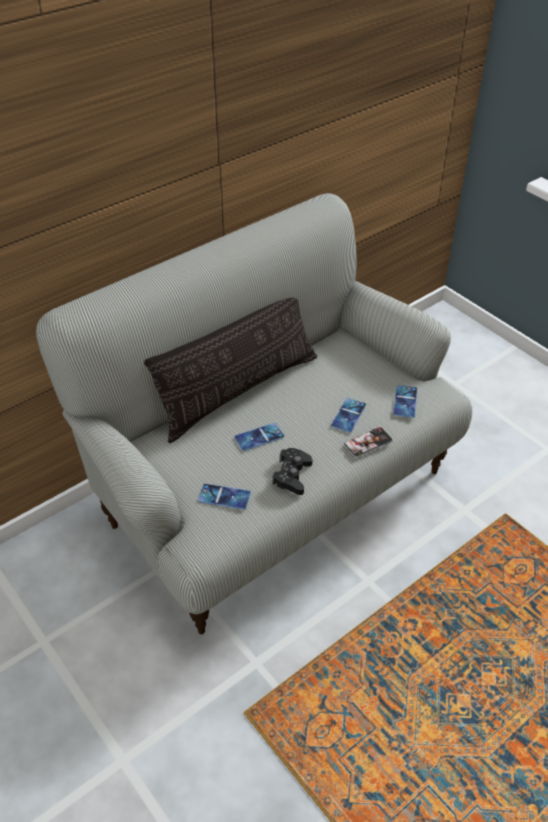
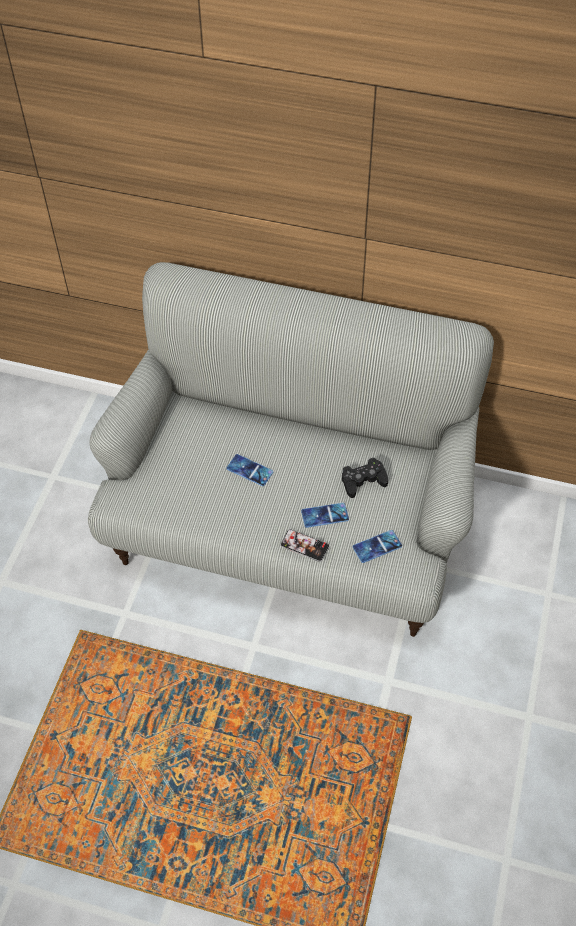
camera: 55 degrees right, 10 degrees up
pillow [144,298,317,443] -> none
phone [198,484,251,510] -> none
black game controller [272,448,313,495] -> black game controller moved to [342,458,388,498]

